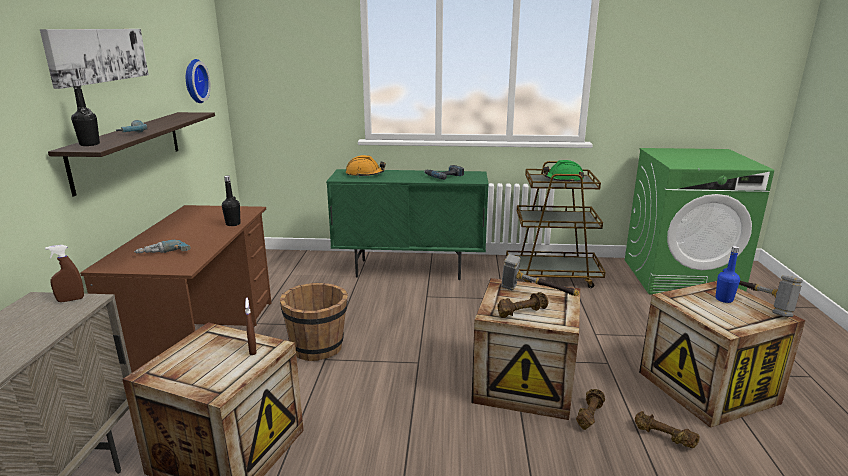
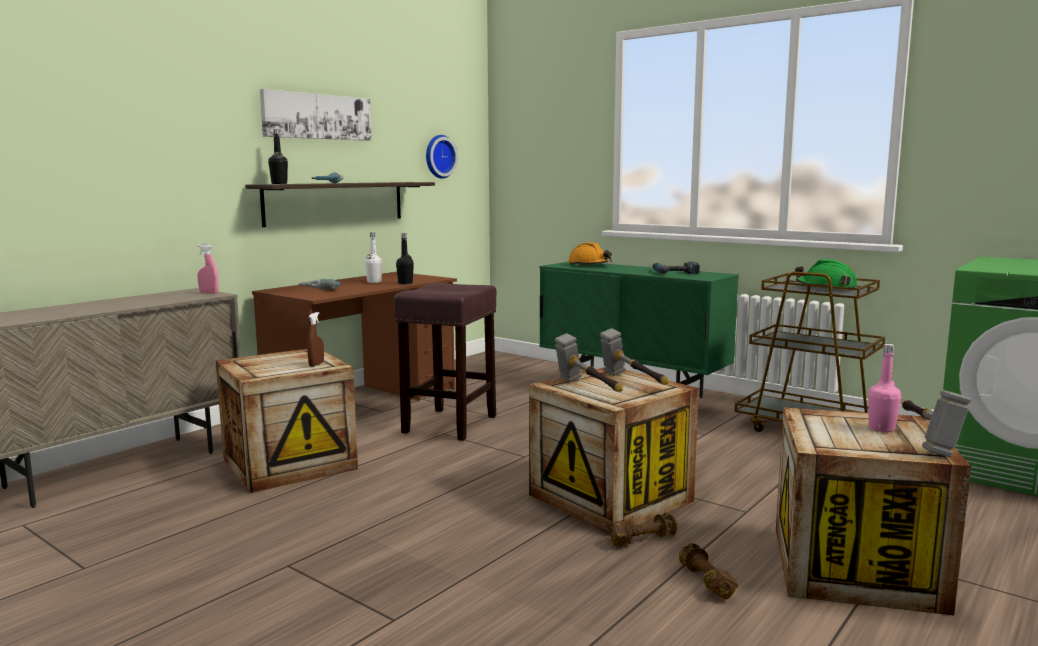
camera: 35 degrees right, 10 degrees down
brown spray bottle [45,245,84,302] -> pink spray bottle [197,244,219,293]
brown bucket [280,283,348,361] -> brown stool [394,283,497,441]
brown dumbbell [497,292,549,318] -> hammer [555,333,623,392]
blue bottle [716,246,740,303] -> pink bottle [868,344,901,432]
none -> white bottle [365,232,382,283]

